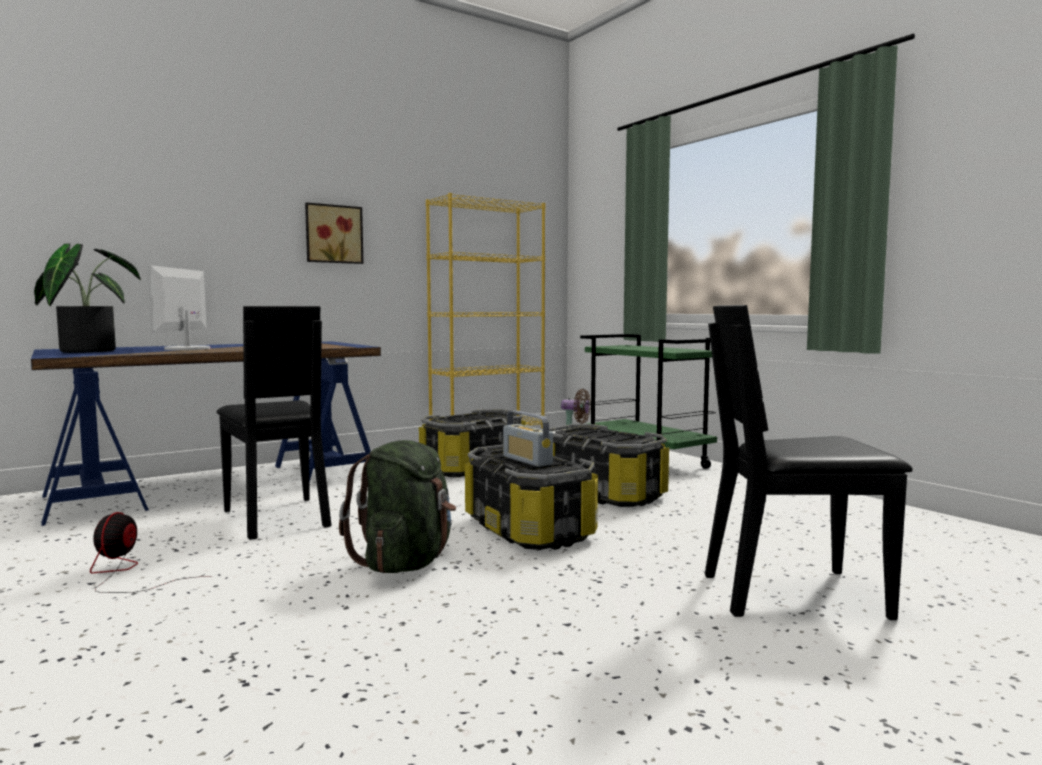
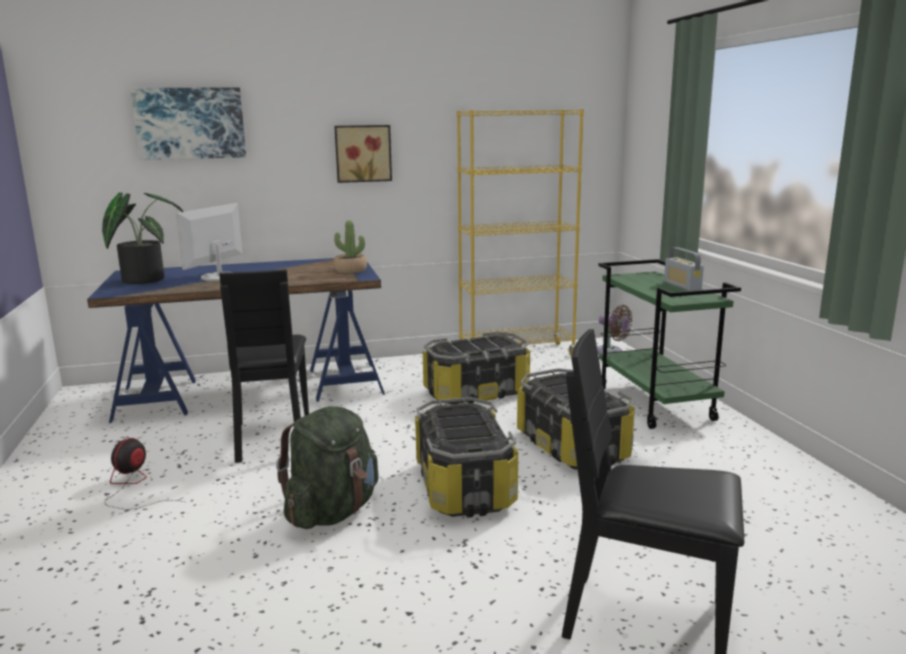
camera: 20 degrees right, 10 degrees up
radio [503,411,553,467] -> radio moved to [664,247,704,291]
none -> picture [131,88,246,160]
none -> potted plant [333,220,367,273]

